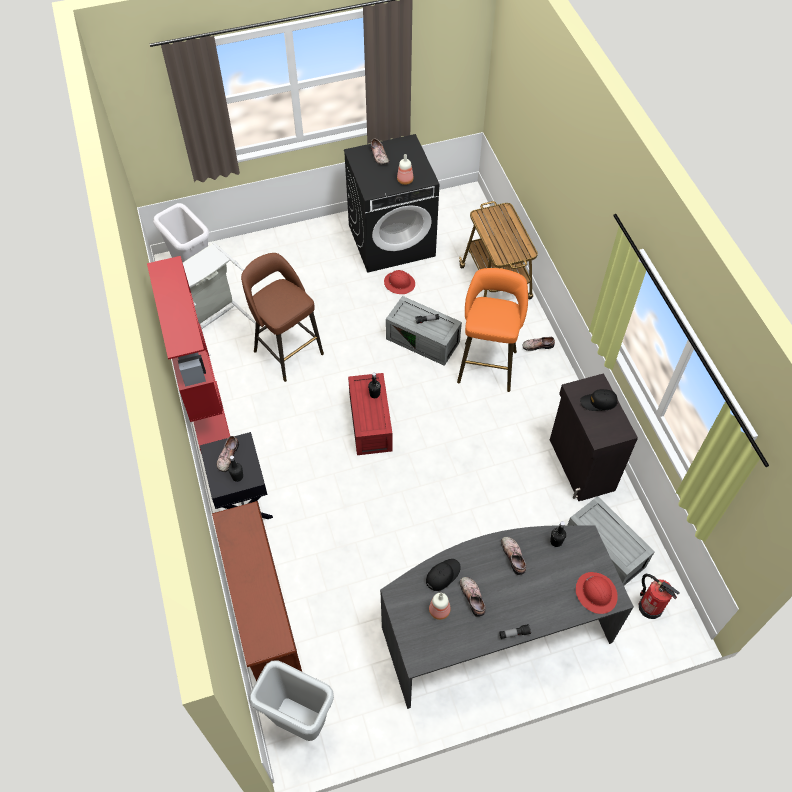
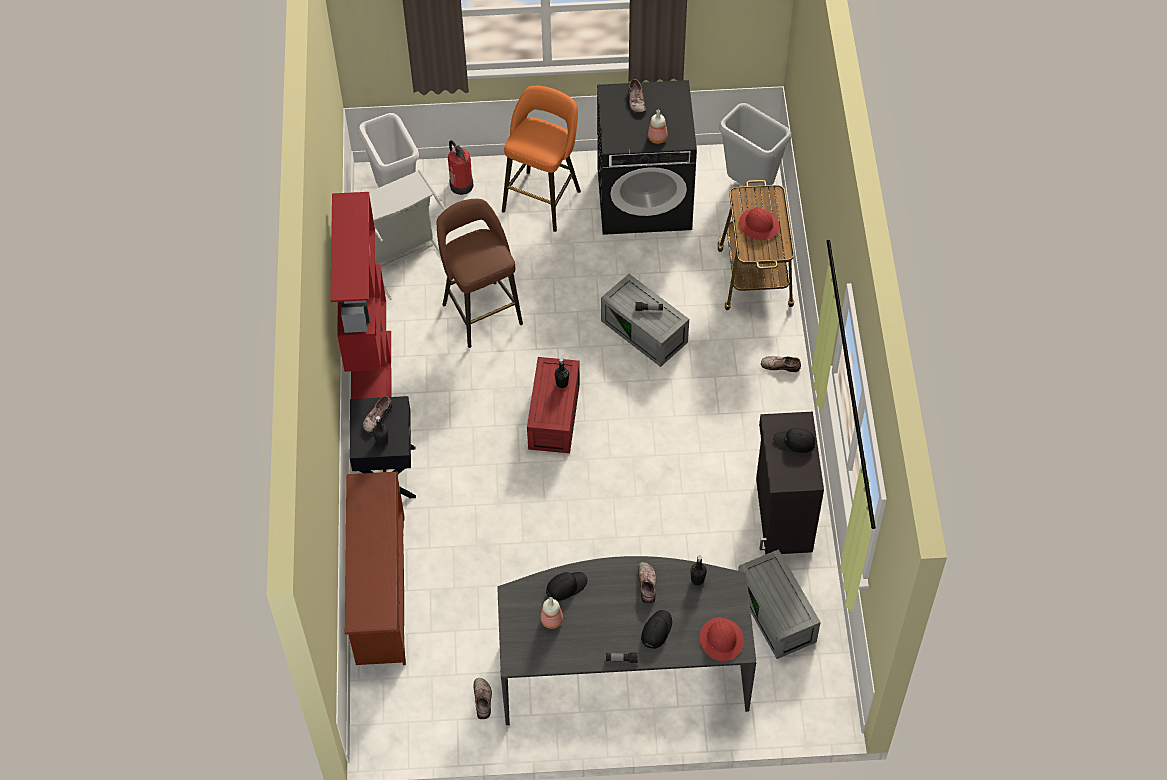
camera: 15 degrees right, 0 degrees up
grey trash can [249,660,334,741] -> grey trash can moved to [719,103,791,192]
red hard hat [384,270,415,294] -> red hard hat moved to [739,208,779,240]
orange stool [457,268,528,392] -> orange stool moved to [502,85,581,232]
shoe [459,577,486,617] -> shoe moved to [474,678,492,719]
fire extinguisher [639,574,679,619] -> fire extinguisher moved to [448,140,474,195]
none -> black cap [641,610,672,649]

